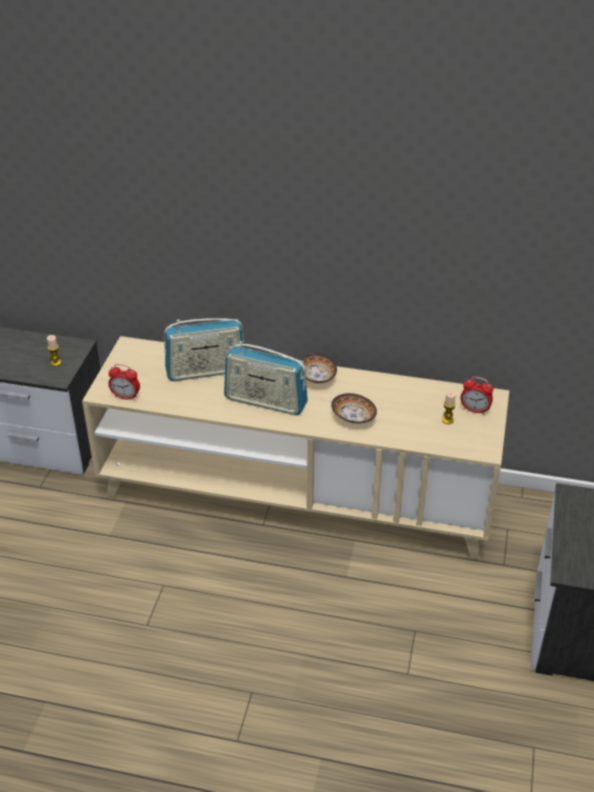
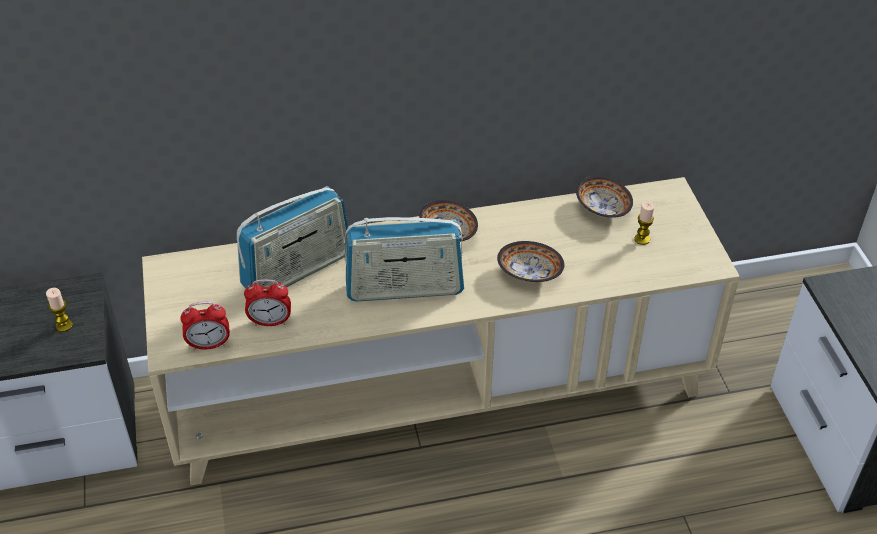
camera: 25 degrees left, 5 degrees up
alarm clock [461,377,493,414] -> alarm clock moved to [244,279,291,326]
none -> bowl [576,176,633,218]

